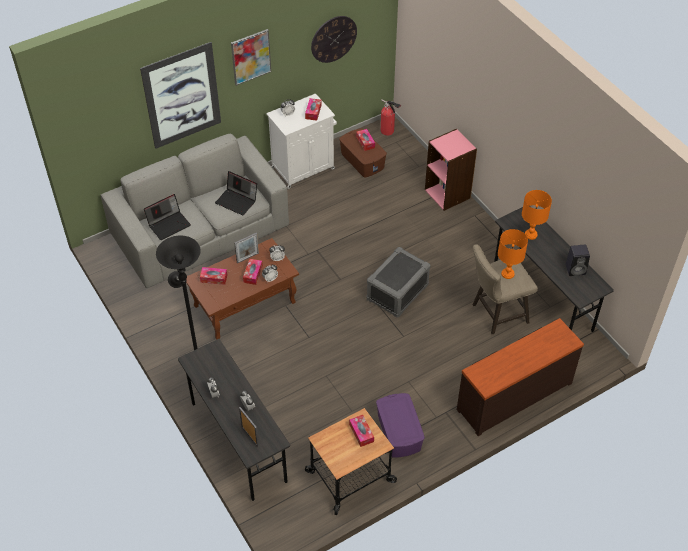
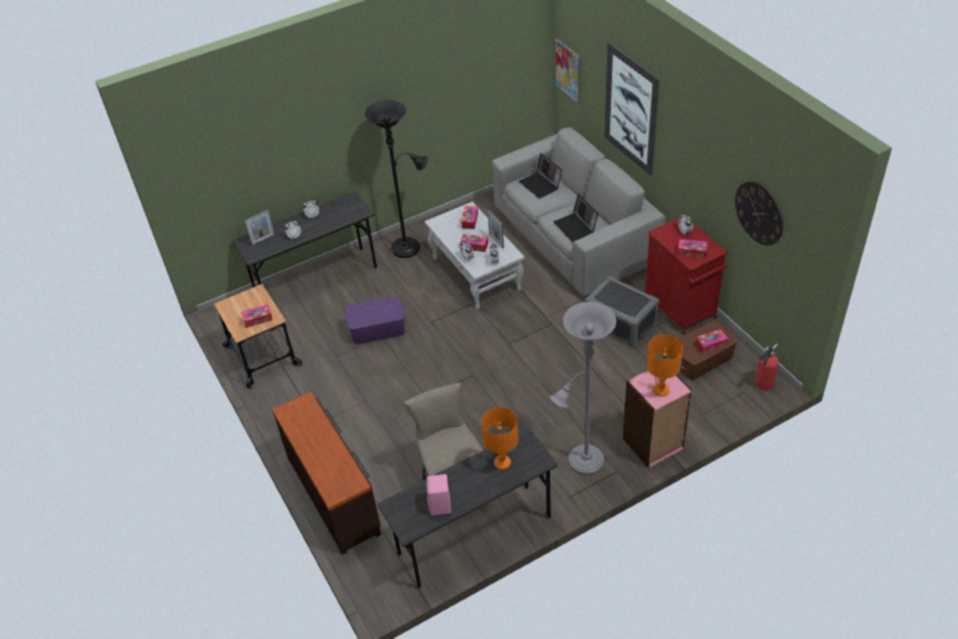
camera: 95 degrees right, 5 degrees down
brown coffee table [186,238,299,339] -> white coffee table [425,202,525,310]
laptop [215,171,257,215] -> laptop turned 60 degrees counterclockwise [553,194,598,242]
picture [231,29,271,86] -> picture moved to [555,38,581,104]
white cabinet [266,93,337,189] -> red cabinet [645,217,728,334]
grey storage box [367,247,431,317] -> grey storage box moved to [585,276,659,348]
purple storage box [376,393,425,458] -> purple storage box moved to [345,296,405,345]
orange table lamp [498,229,528,279] -> orange table lamp moved to [647,334,683,397]
black speaker [565,245,590,276] -> pink speaker [427,474,451,516]
none -> grey floor lamp [550,302,616,475]

